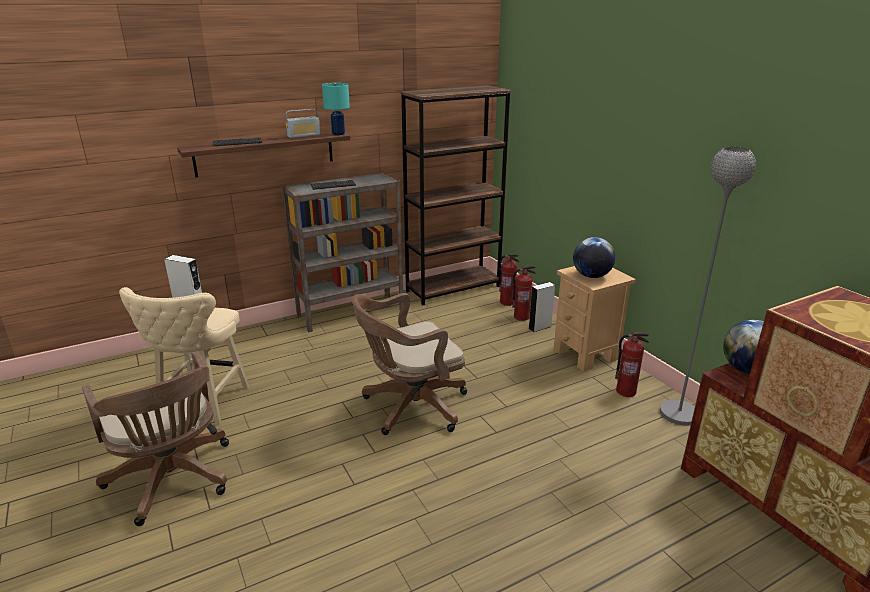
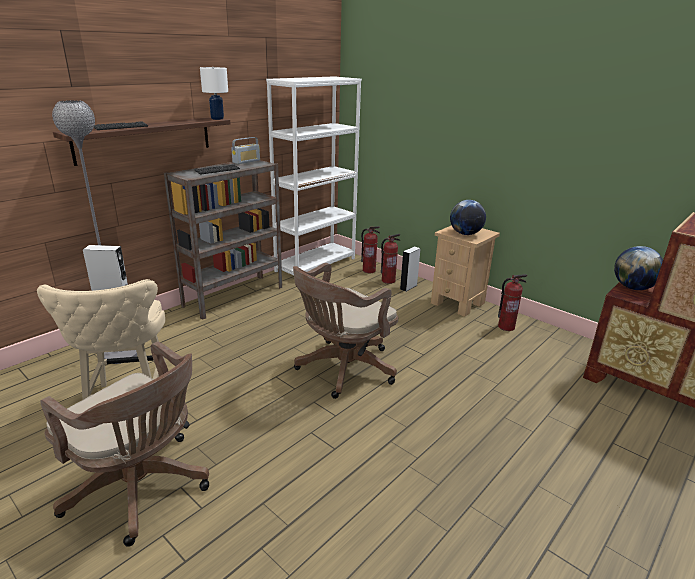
camera: 20 degrees left, 0 degrees up
radio [285,109,320,138] -> radio moved to [231,137,260,164]
turquoise table lamp [322,83,350,135] -> white table lamp [200,67,228,120]
brown bookcase [401,85,511,305] -> white bookcase [266,76,362,275]
grey floor lamp [660,147,756,425] -> grey floor lamp moved to [52,100,138,364]

